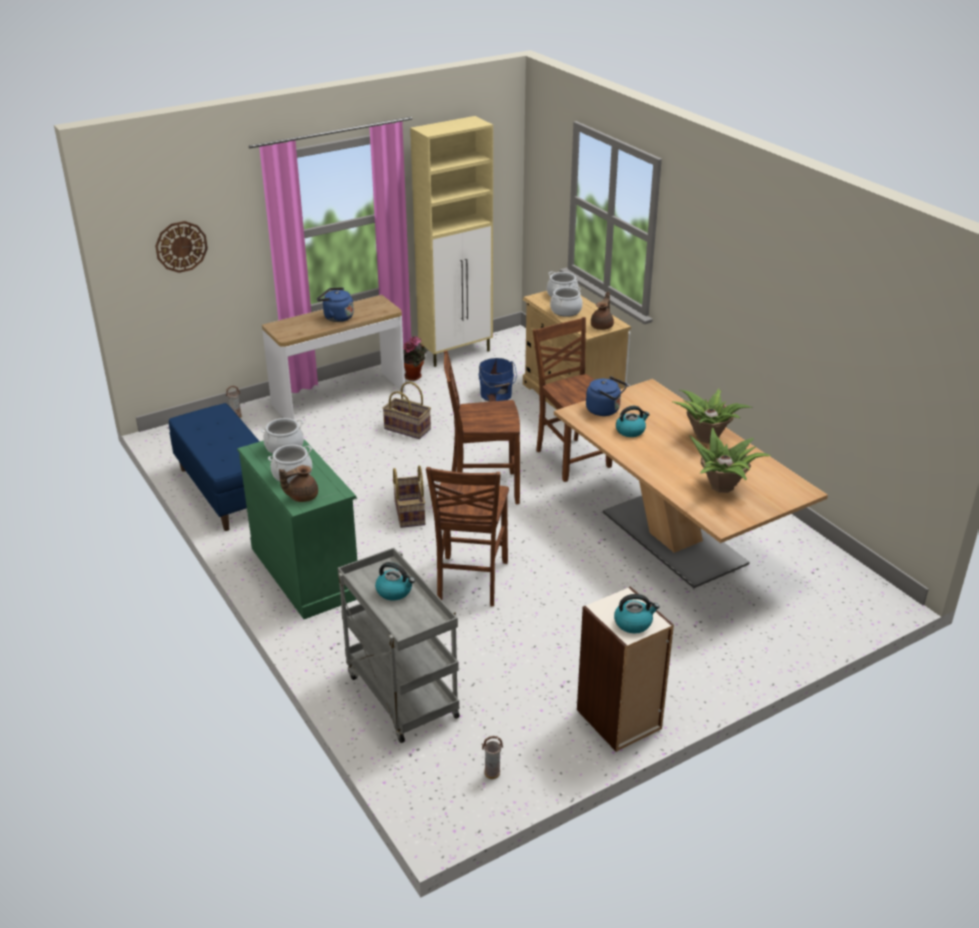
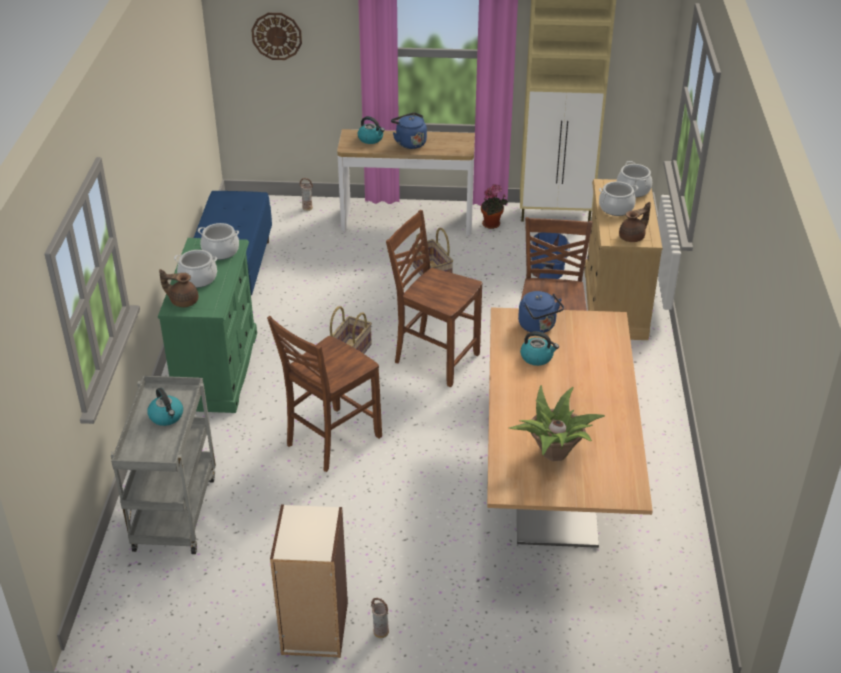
camera: 35 degrees right, 5 degrees up
vase [482,736,503,779] -> vase moved to [371,598,389,638]
kettle [614,594,659,633] -> kettle moved to [358,116,385,144]
potted plant [672,388,752,444] -> none

